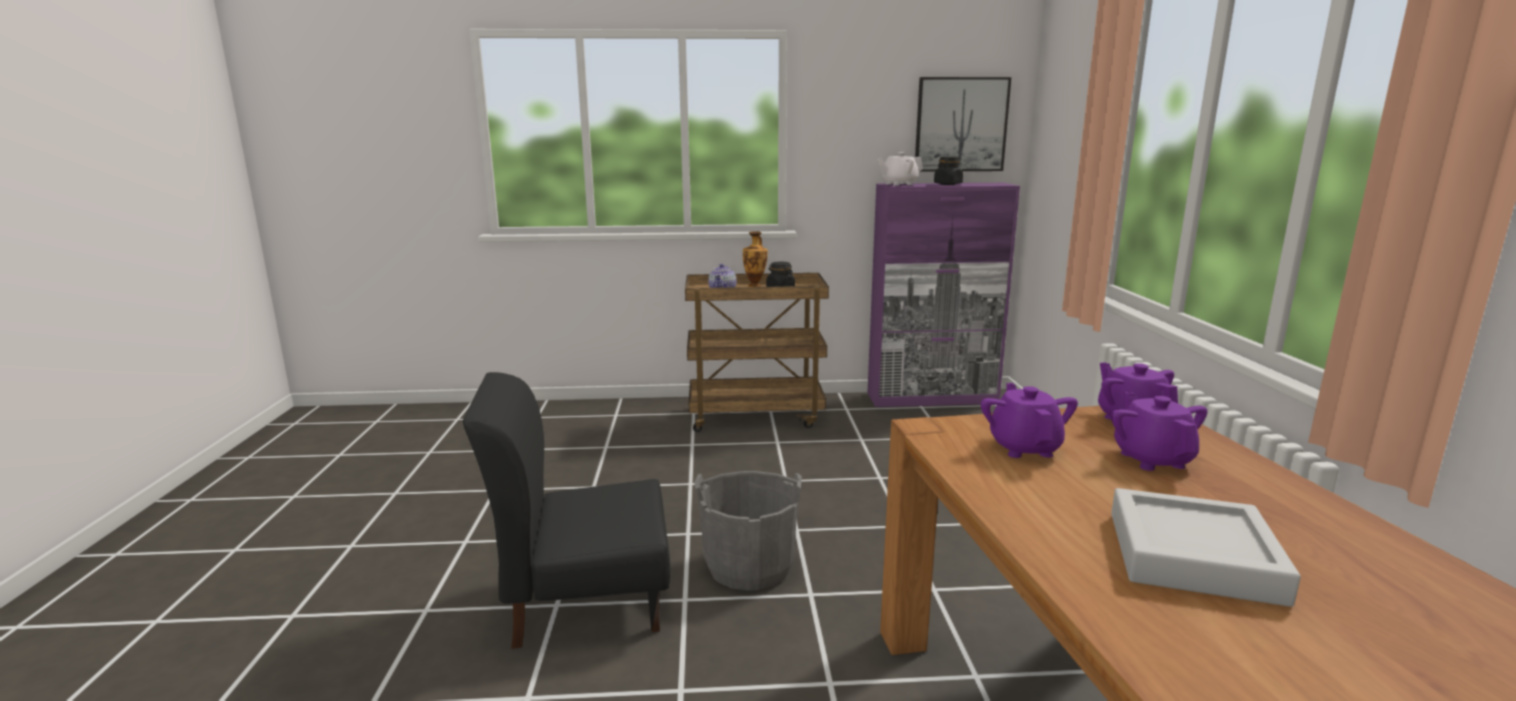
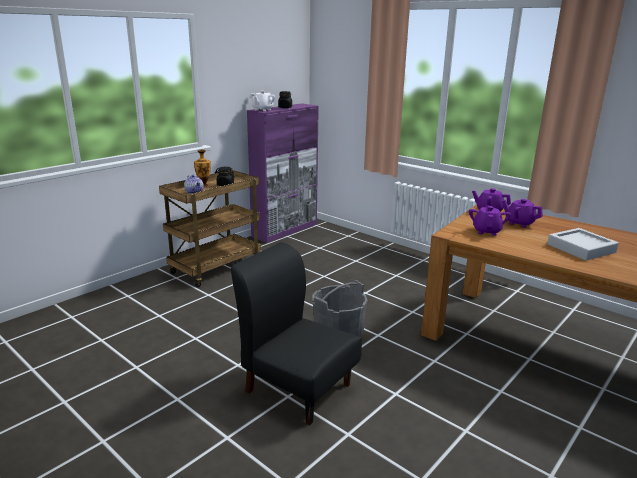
camera: 45 degrees left, 5 degrees up
black chair [463,372,671,649] -> black chair turned 90 degrees clockwise [231,242,362,425]
picture [915,77,1011,172] -> none
purple teapot [981,383,1078,458] -> purple teapot turned 60 degrees clockwise [469,205,511,236]

